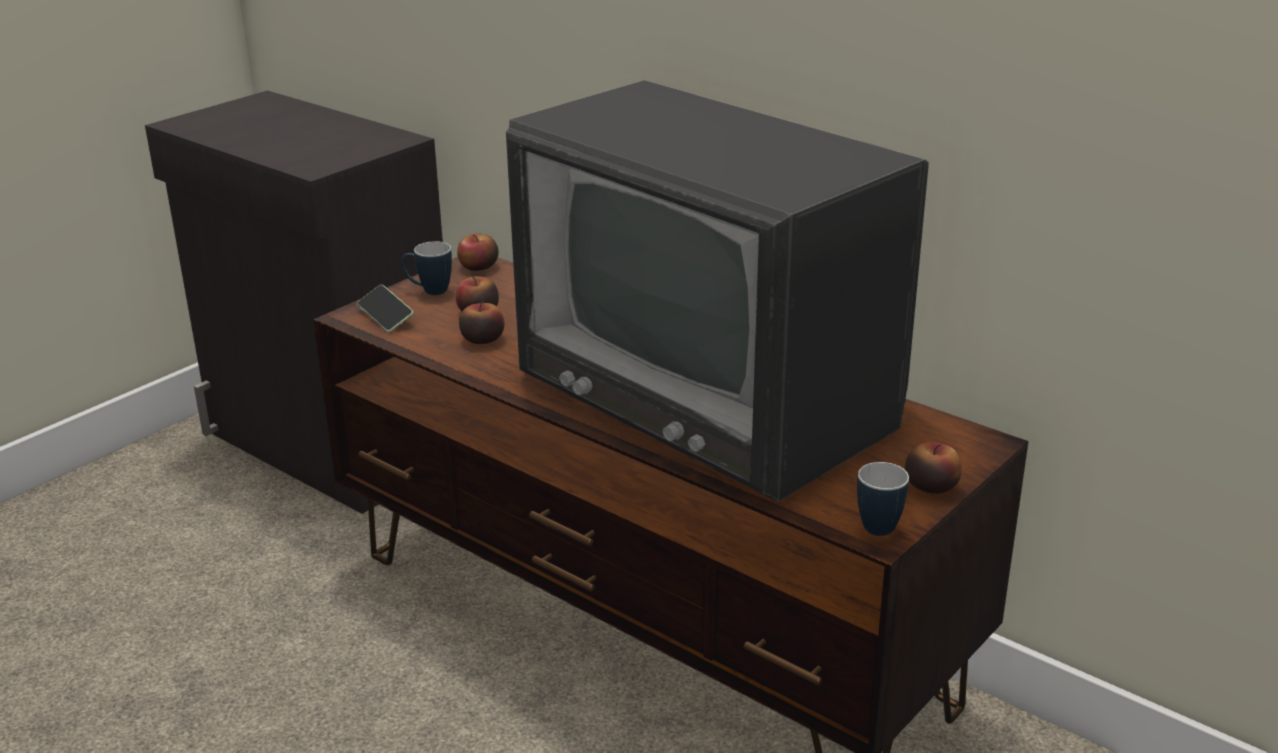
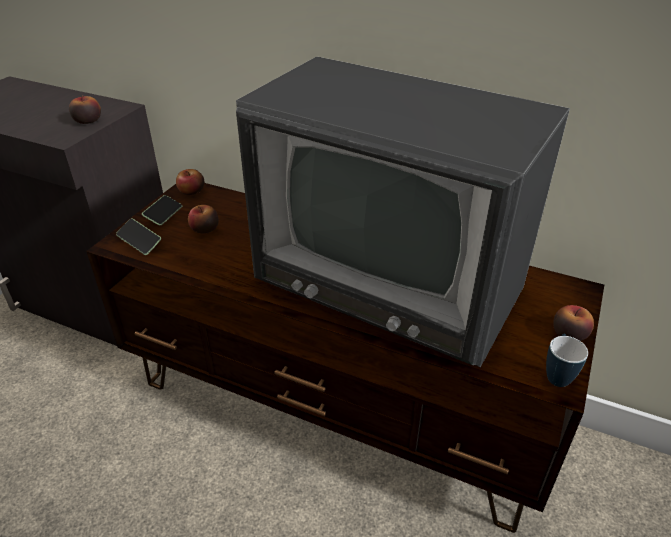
camera: 15 degrees left, 10 degrees up
mug [401,241,452,295] -> phone [142,195,182,225]
apple [459,302,505,344] -> apple moved to [69,95,101,124]

